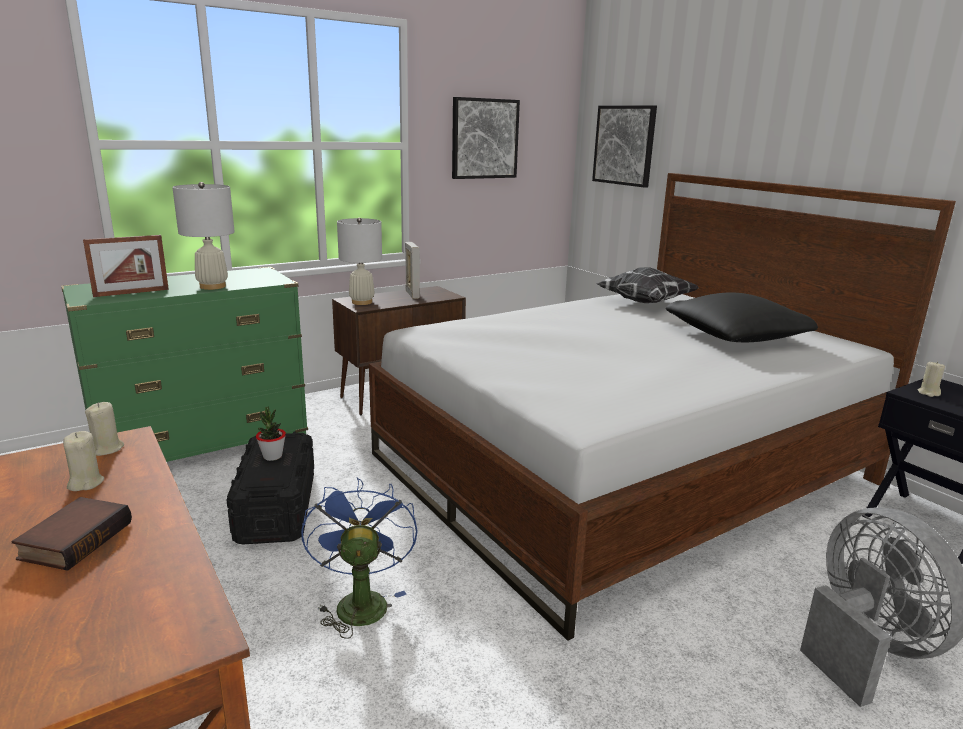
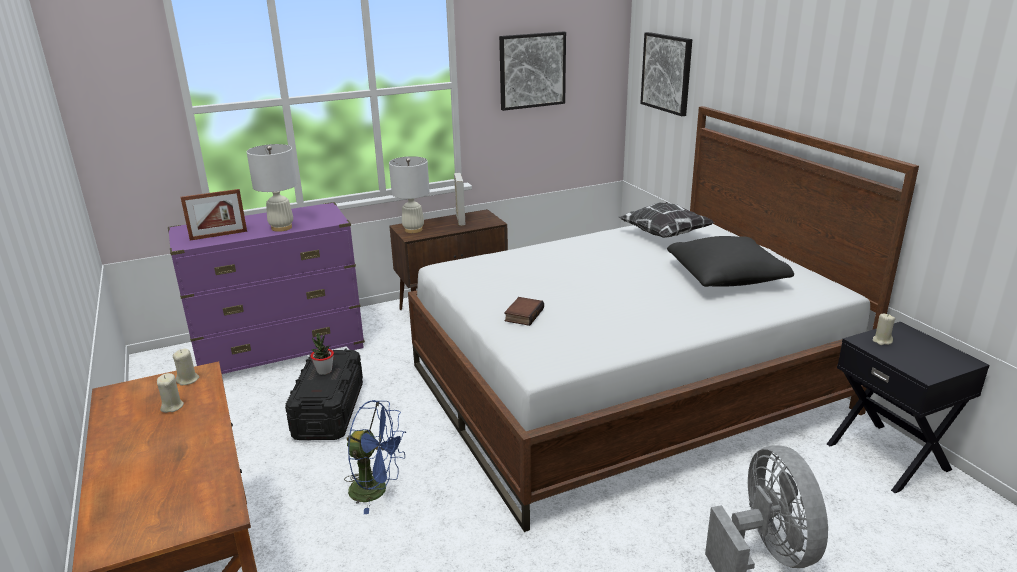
camera: 10 degrees right, 5 degrees up
book [11,497,132,570] -> book moved to [504,297,544,326]
green dresser [61,267,308,462] -> purple dresser [168,202,365,374]
blue fan [301,477,418,639] -> blue fan turned 105 degrees clockwise [344,400,406,514]

